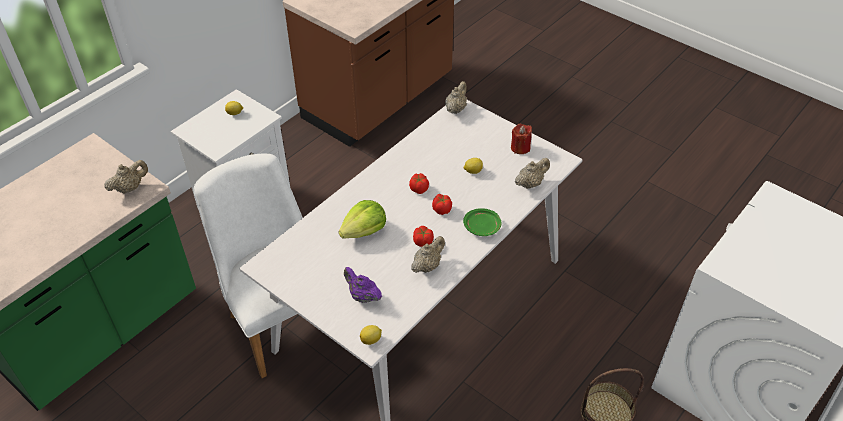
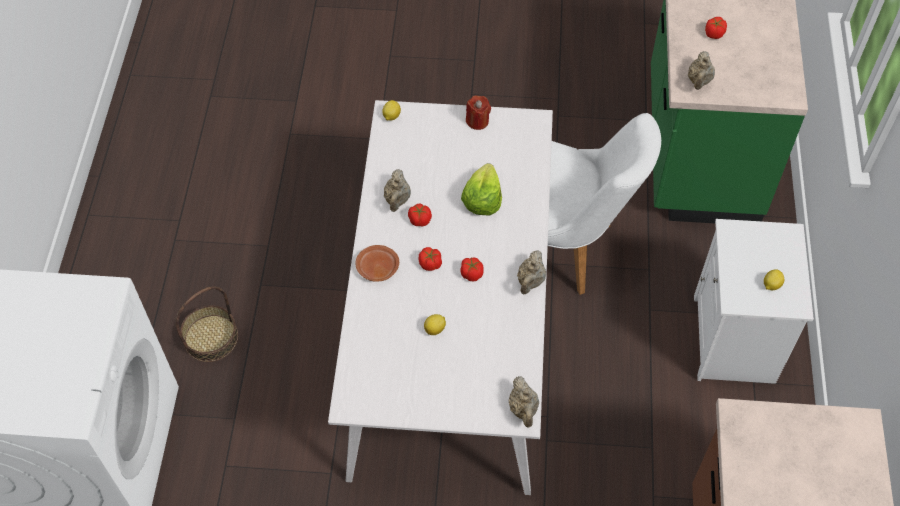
camera: 145 degrees right, 10 degrees up
purple teapot [344,267,382,303] -> none
green plate [463,208,501,236] -> brown plate [356,245,399,282]
red candle [511,124,532,154] -> red candle moved to [466,96,491,130]
beige teapot [515,158,550,189] -> beige teapot moved to [517,250,546,294]
none -> tomato [705,17,727,39]

